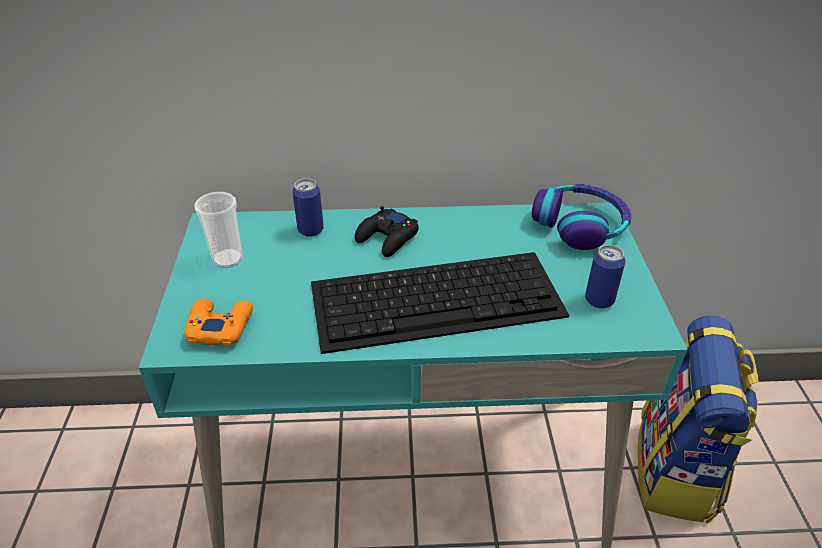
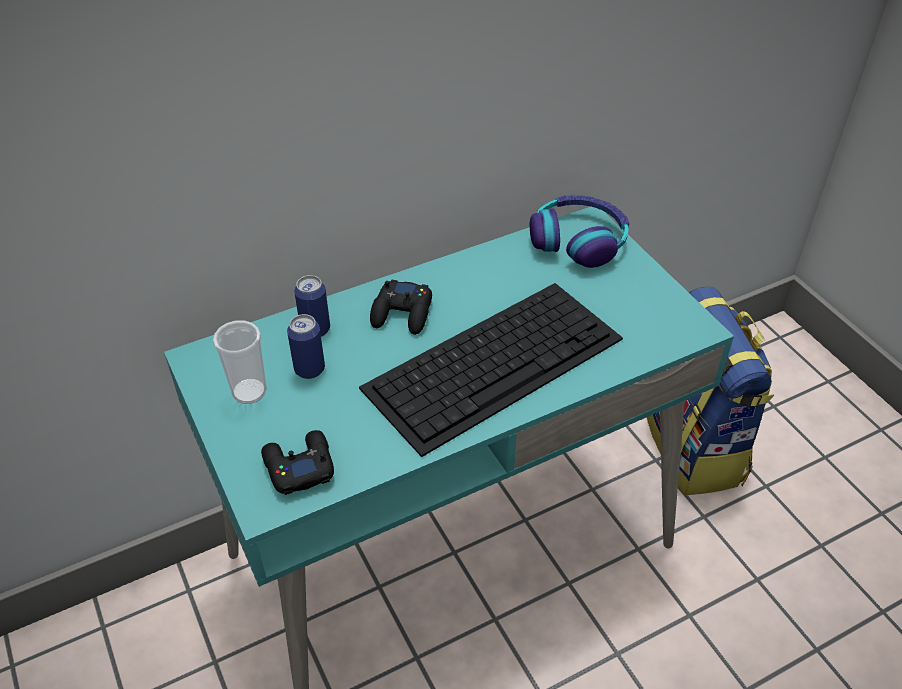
camera: 25 degrees left, 5 degrees up
orange game controller [184,298,253,345] -> black game controller [261,430,334,495]
can [585,245,626,309] -> can moved to [287,314,325,379]

